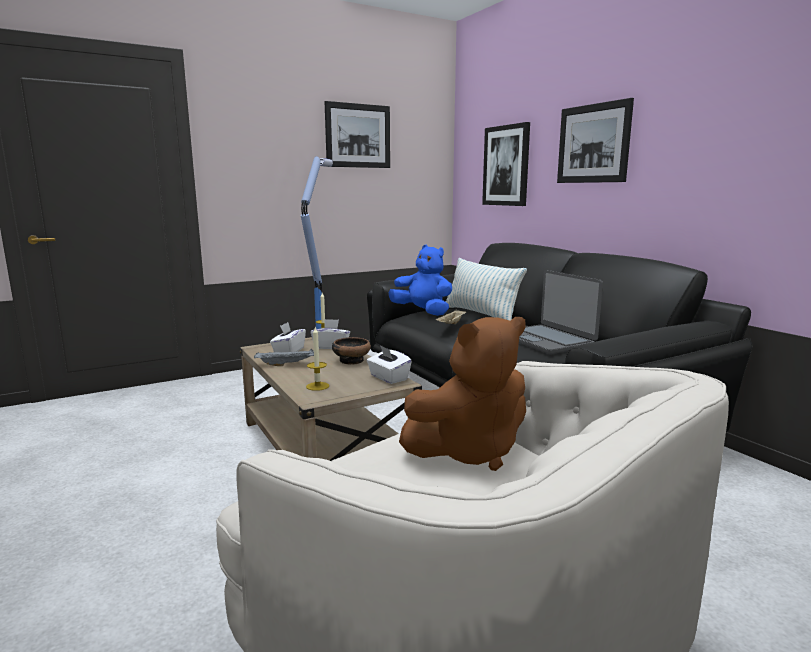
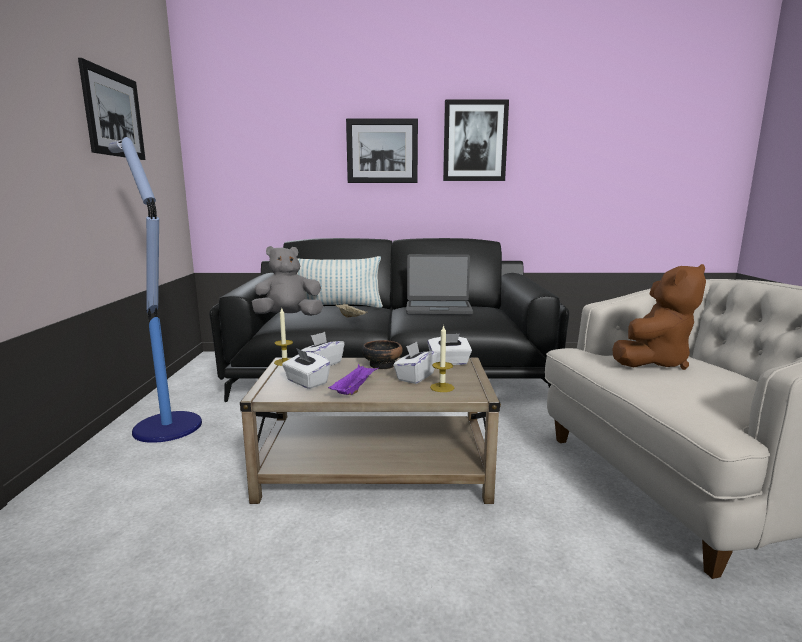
camera: 60 degrees left, 0 degrees up
grey tray [254,349,314,366] -> purple tray [328,365,379,395]
blue plush toy [389,245,452,316] -> grey plush toy [252,246,323,316]
brown plush toy [399,317,526,471] -> brown plush toy turned 45 degrees clockwise [613,264,706,370]
picture [482,122,530,206] -> picture moved to [443,100,509,181]
none -> white tissue box [393,342,437,384]

